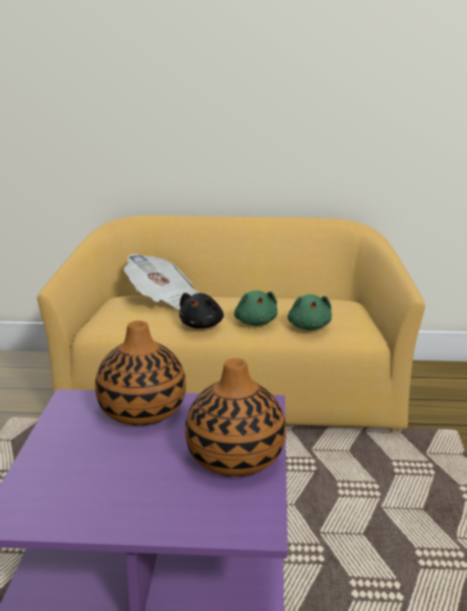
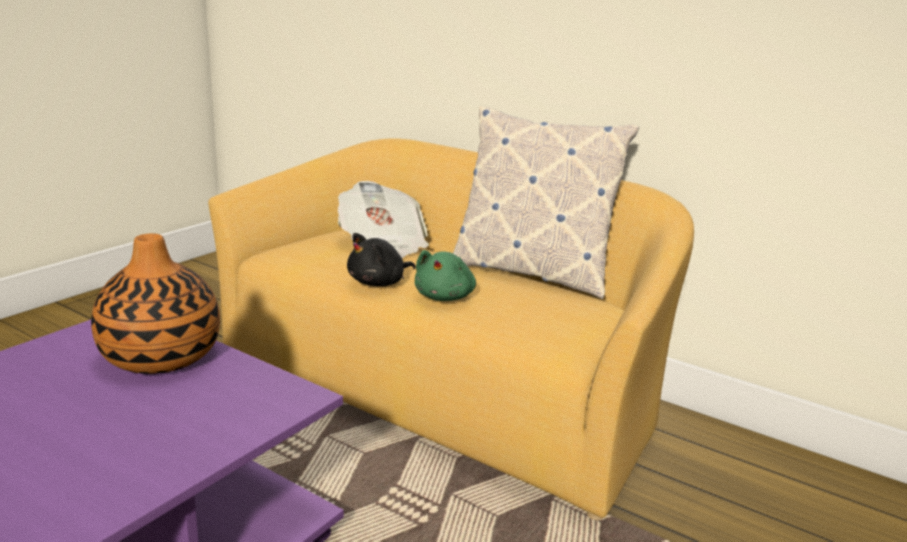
camera: 30 degrees right, 0 degrees up
vase [185,358,286,476] -> none
green plush toy [288,294,332,330] -> none
none -> pillow [453,106,639,299]

